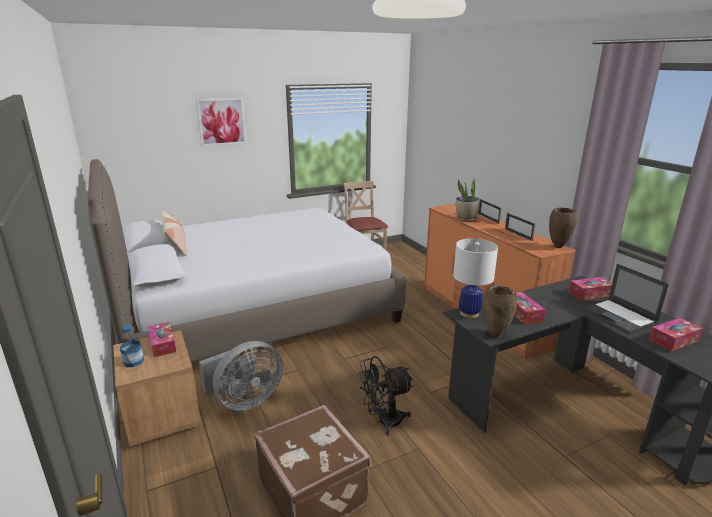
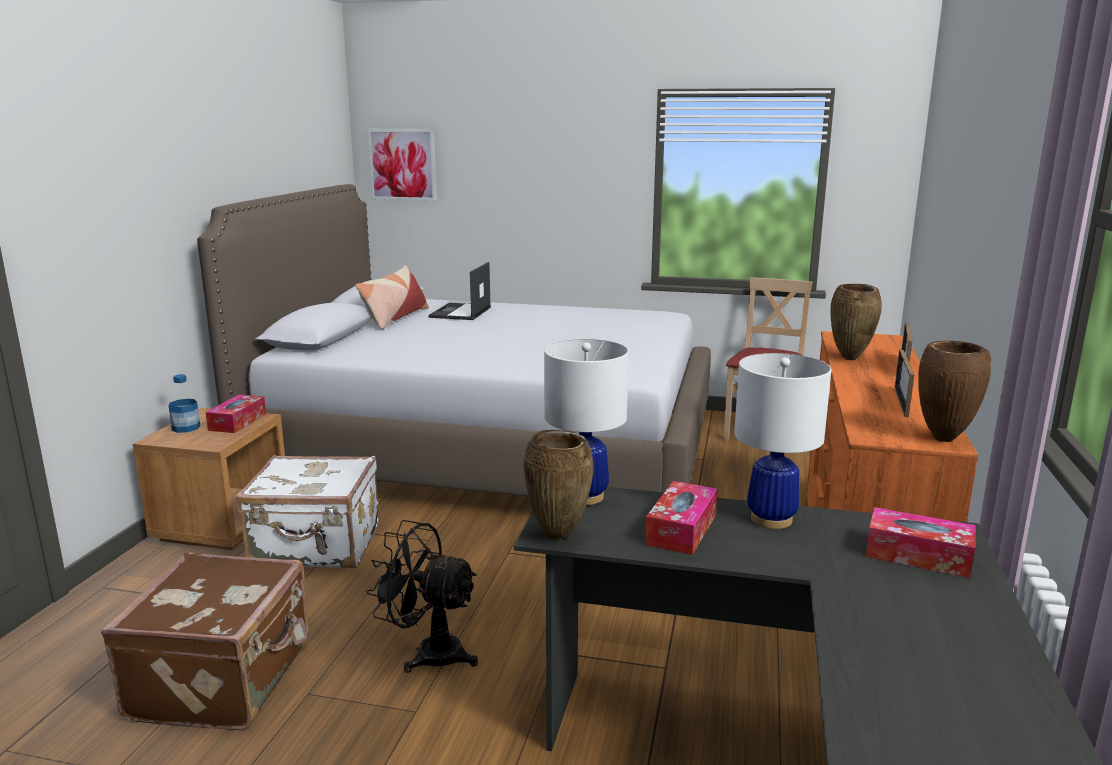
camera: 40 degrees right, 5 degrees down
picture [196,98,247,146] -> picture moved to [367,129,437,201]
grey fan [199,341,283,411] -> white suitcase [236,455,379,568]
potted plant [456,179,480,221] -> brown vase [830,284,882,360]
laptop [582,264,669,334] -> laptop moved to [428,262,491,320]
tissue box [649,318,703,351] -> none
none -> white table lamp [734,353,832,529]

